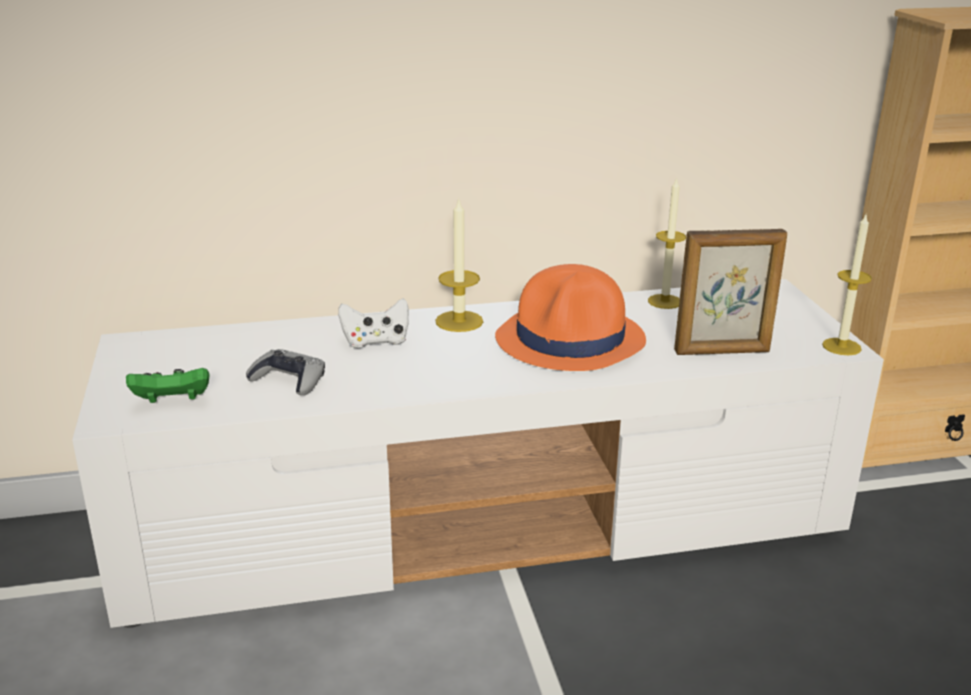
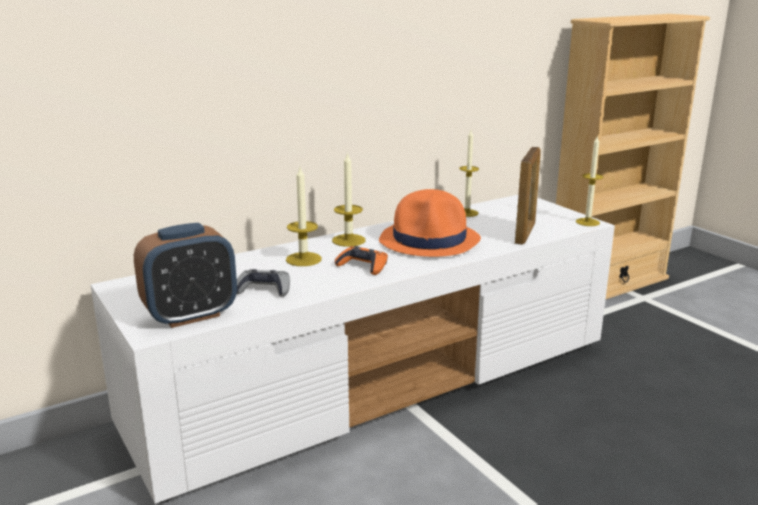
camera: 20 degrees left, 5 degrees down
green game controller [126,368,209,403] -> alarm clock [134,223,237,328]
white game controller [338,298,409,348] -> candle [286,167,322,266]
picture frame [674,229,787,355] -> picture frame turned 45 degrees counterclockwise [515,147,541,245]
none -> orange game controller [335,246,388,275]

